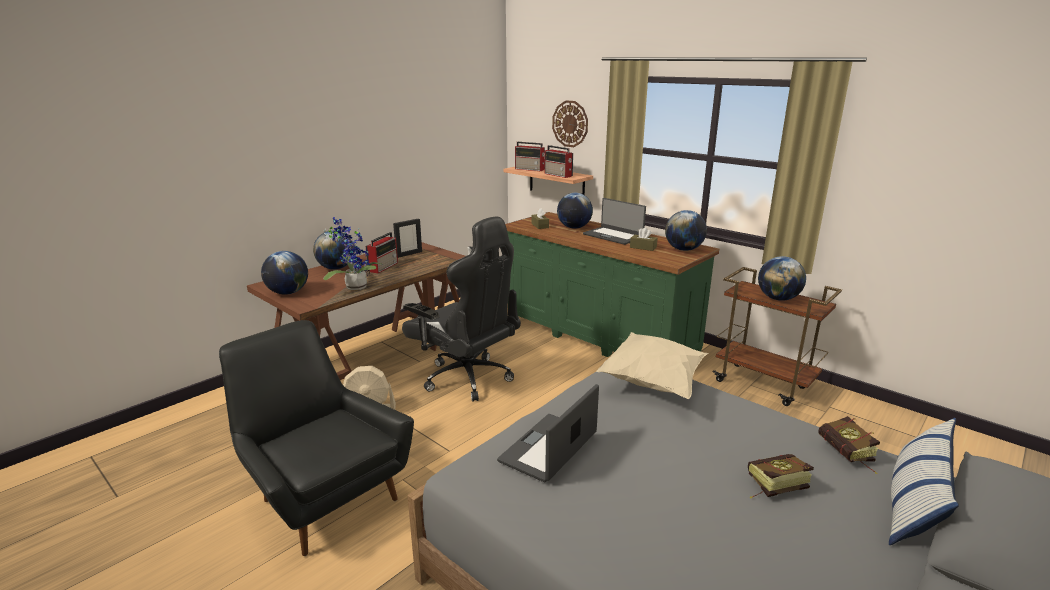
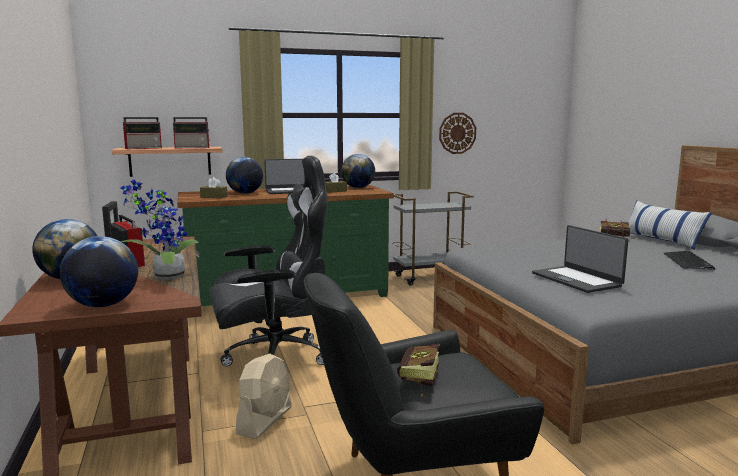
camera: 60 degrees left, 10 degrees down
wall clock [552,101,588,147] -> wall clock moved to [439,113,476,154]
beige pillow [596,332,709,399] -> none
brown cart [712,267,842,406] -> grey cart [392,191,474,286]
book [748,454,814,499] -> book moved to [397,344,440,396]
globe [758,256,806,301] -> none
none -> keyboard [664,251,715,270]

